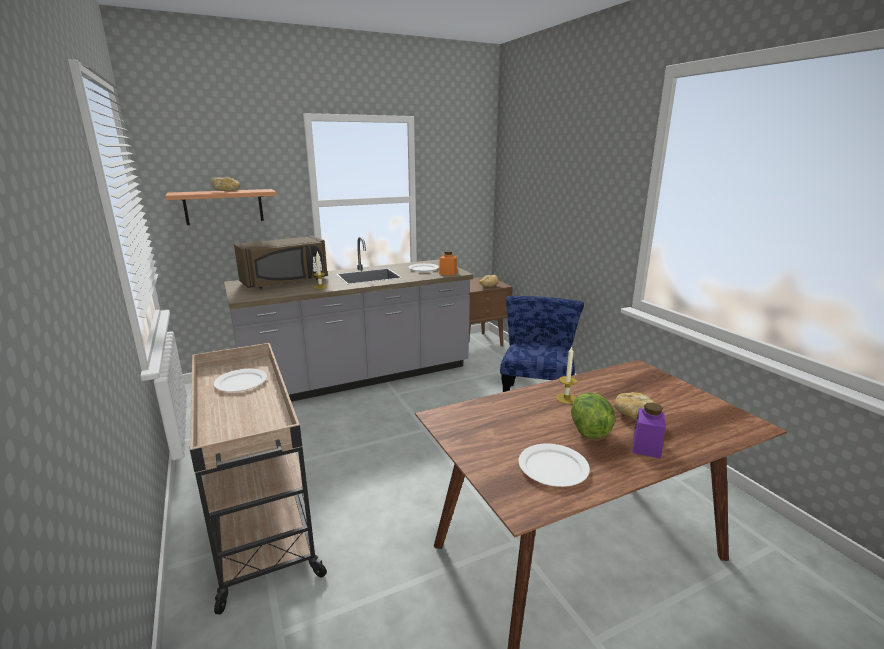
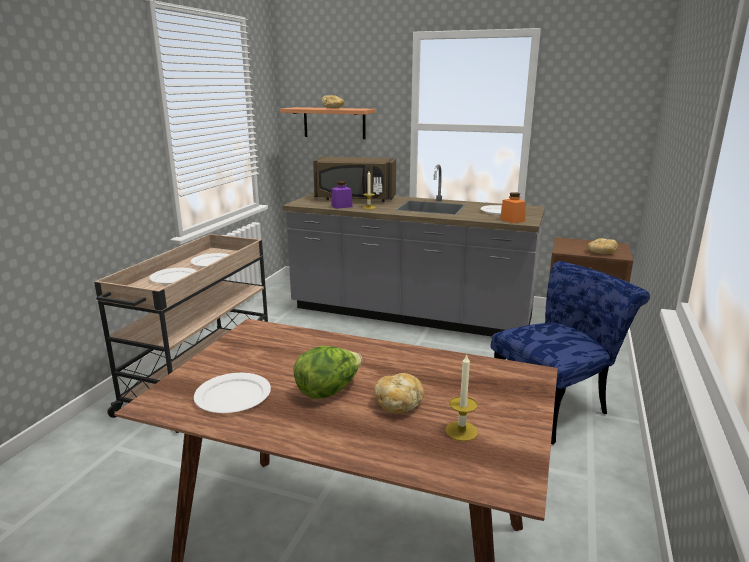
camera: 45 degrees right, 0 degrees up
candle [556,346,578,404] -> candle moved to [445,354,478,441]
purple jar [633,403,665,459] -> purple jar moved to [331,181,353,209]
none -> white plate [149,268,196,284]

